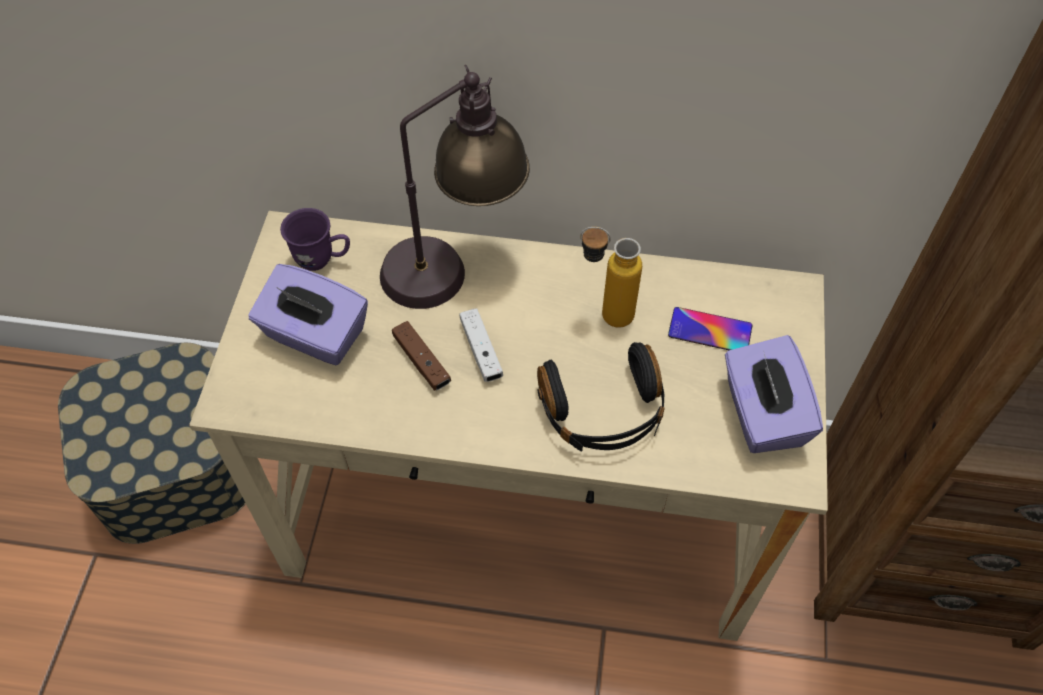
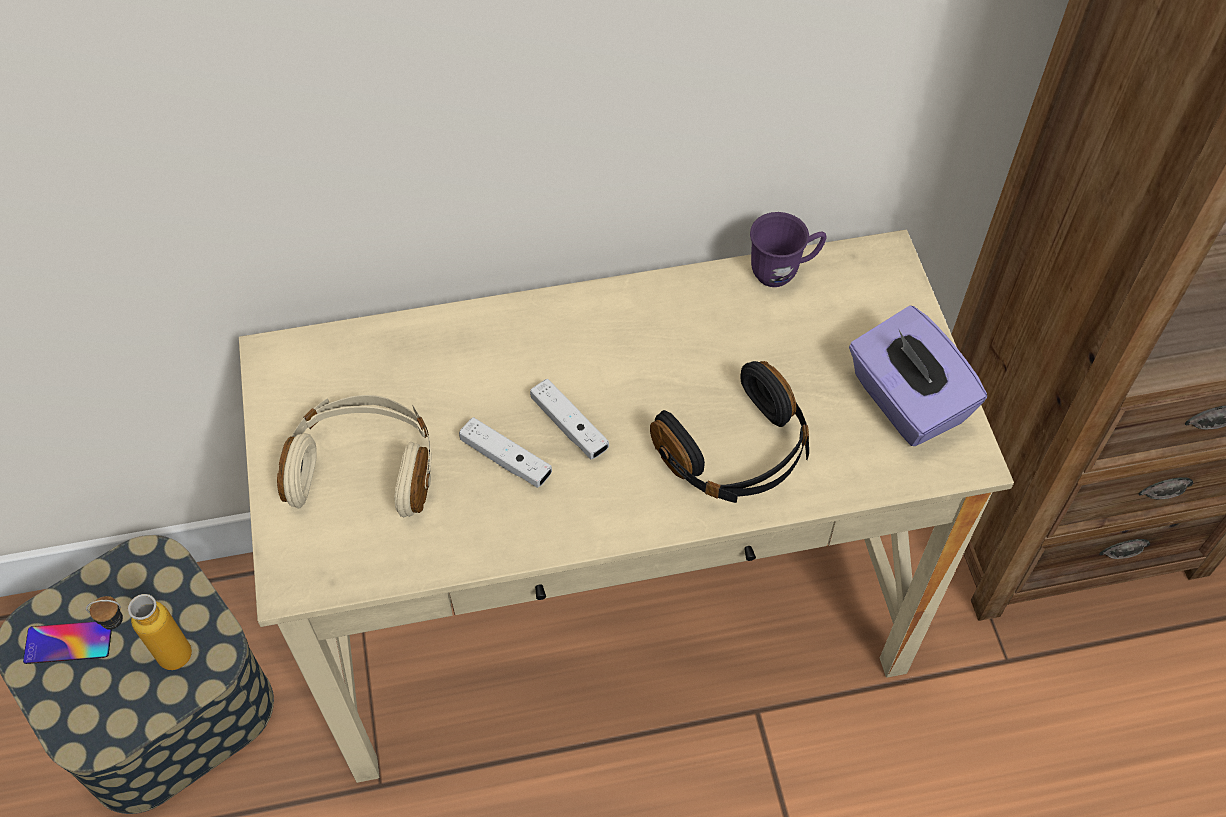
camera: 20 degrees left, 0 degrees up
purple tissue box [248,264,368,365] -> beige headphones [277,395,432,517]
purple mug [280,208,350,271] -> purple mug moved to [750,212,827,287]
table lamp [380,65,530,309] -> none
brown game controller [392,321,451,391] -> white game controller [459,417,552,488]
bottle [580,227,642,328] -> bottle moved to [86,594,192,670]
phone [668,307,752,350] -> phone moved to [23,621,112,664]

